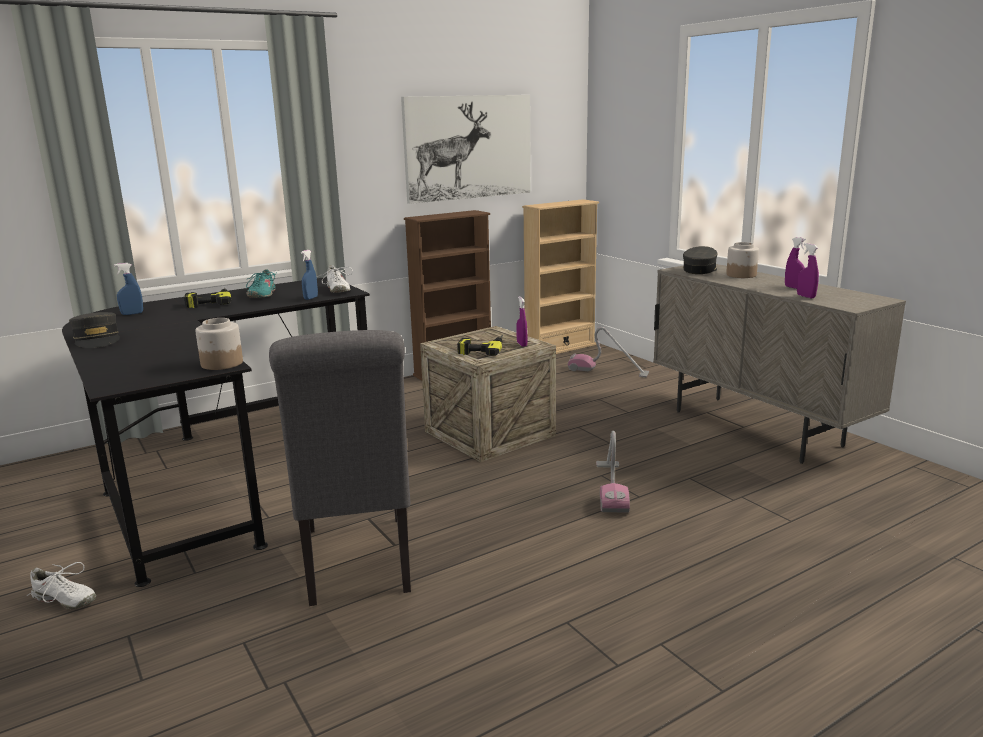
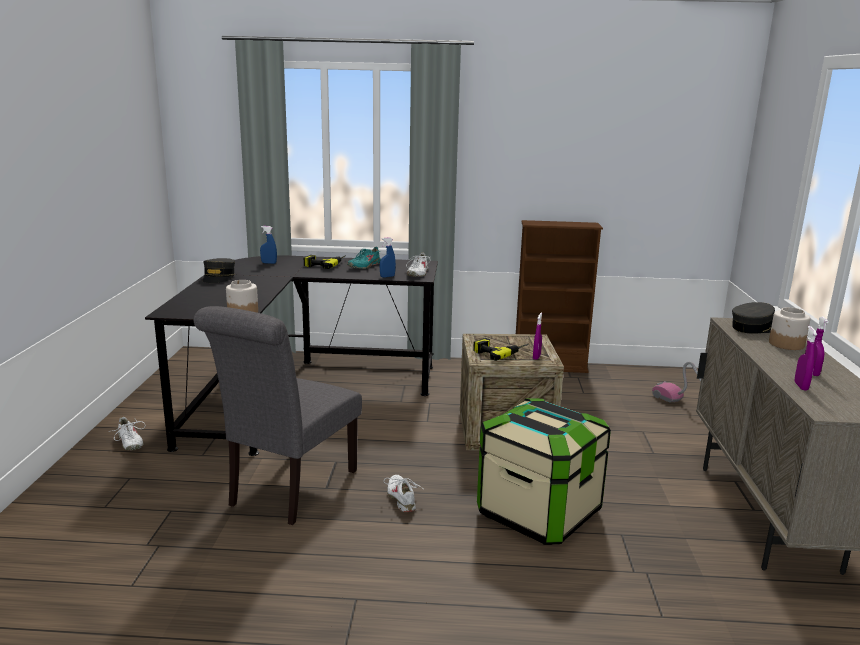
camera: 35 degrees right, 0 degrees up
picture [401,95,531,204] -> none
beige bookcase [522,199,599,354] -> none
vacuum cleaner [596,431,630,513] -> storage box [477,398,611,545]
none -> white shoe [383,475,422,512]

